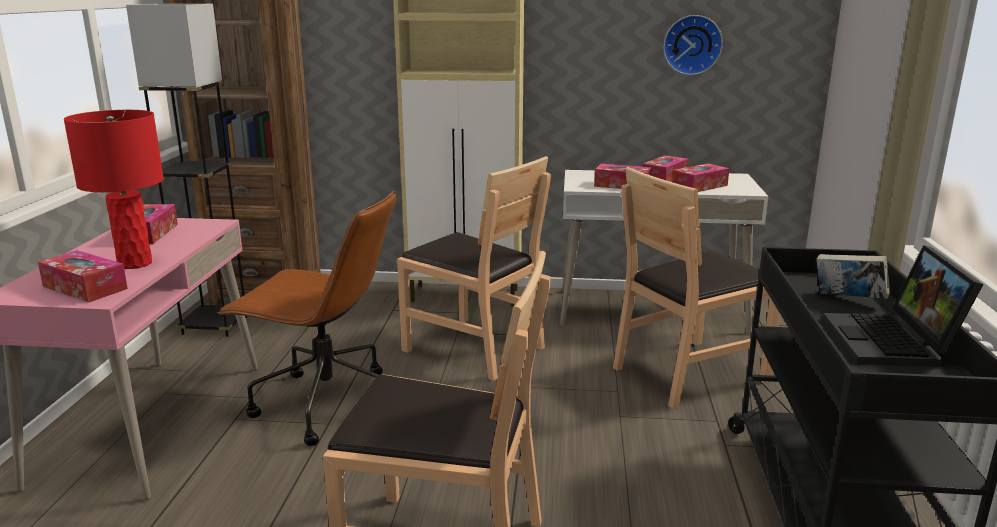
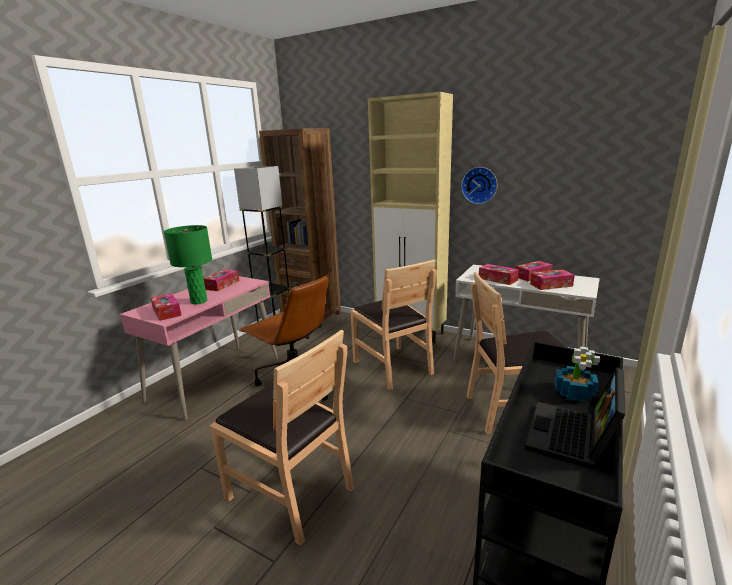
camera: 25 degrees right, 0 degrees up
red table lamp [64,110,164,269] -> green table lamp [164,225,212,304]
wall clock [663,15,723,75] -> wall clock moved to [461,167,497,204]
book [816,254,890,299] -> potted plant [555,346,600,402]

